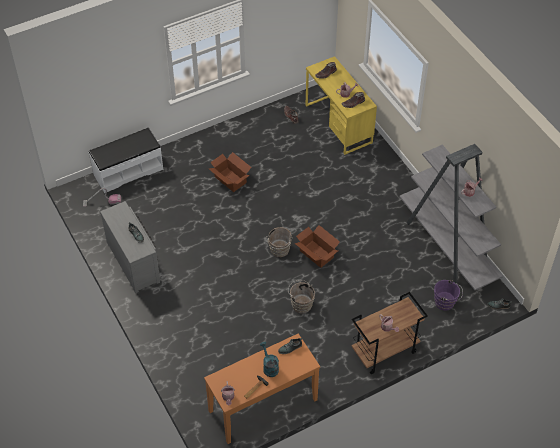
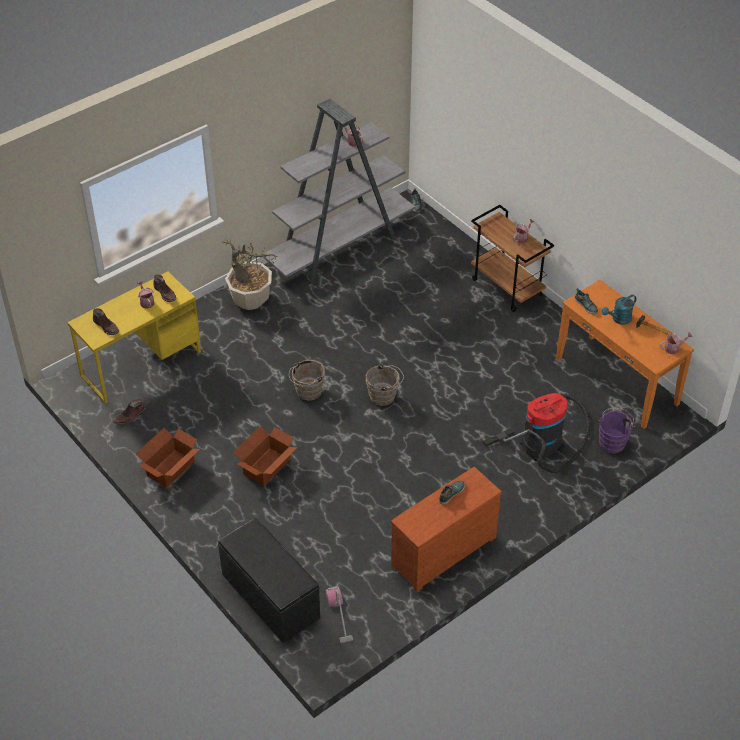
camera: 100 degrees left, 5 degrees down
white bench [89,128,163,193] -> black bench [218,518,320,643]
grey dresser [100,201,160,293] -> brown dresser [391,467,502,592]
brown bucket [288,280,315,314] -> brown bucket moved to [289,360,325,401]
cardboard box [295,225,340,268] -> cardboard box moved to [136,428,200,488]
purple bucket [434,280,463,311] -> purple bucket moved to [598,408,635,454]
none -> potted plant [223,239,278,310]
none -> vacuum cleaner [483,393,590,473]

